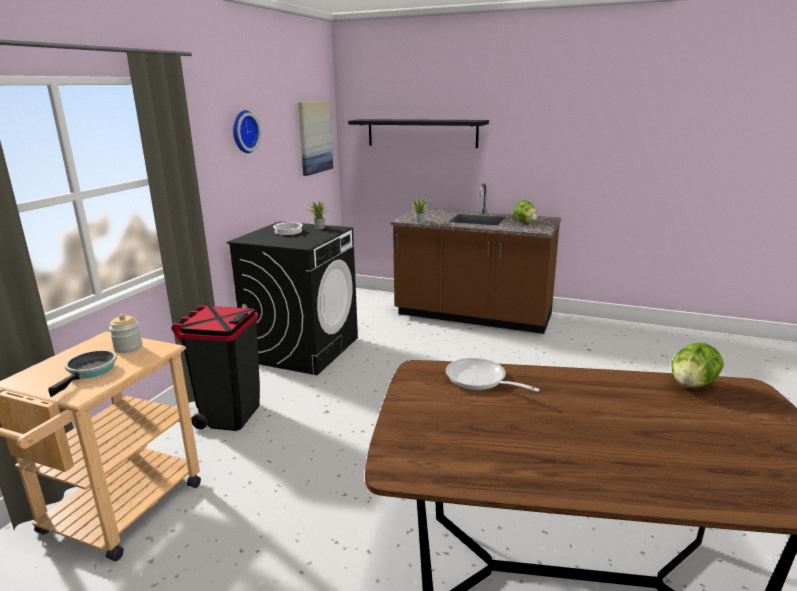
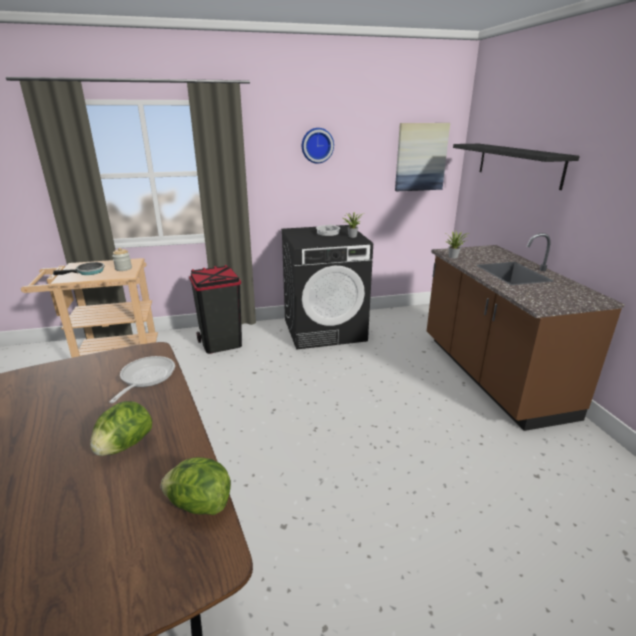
camera: 55 degrees right, 5 degrees up
lettuce [513,200,537,224] -> lettuce moved to [90,401,152,456]

